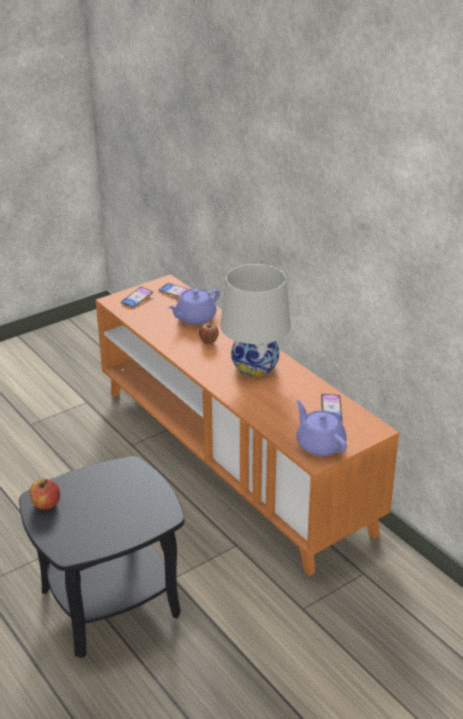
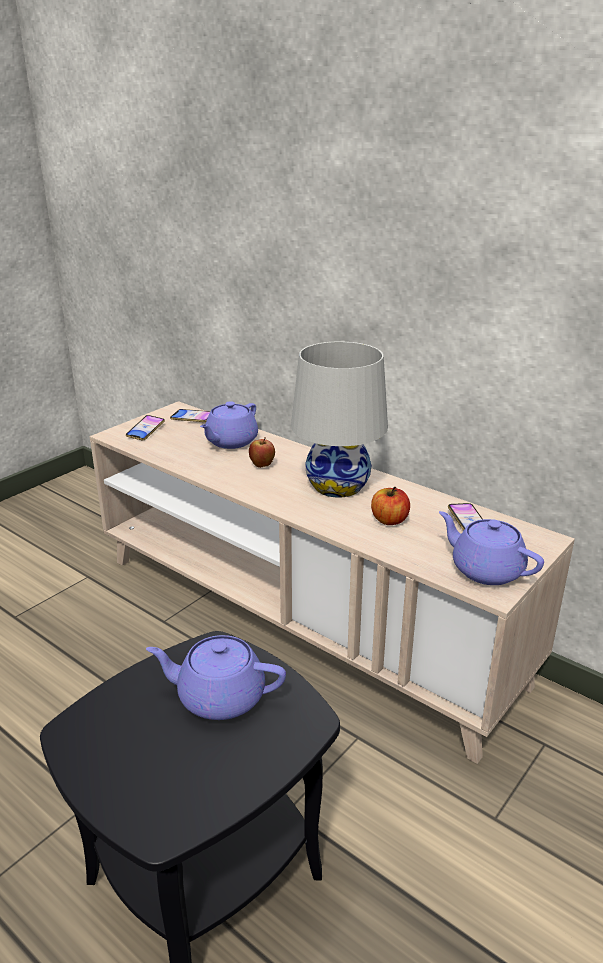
camera: 15 degrees left, 5 degrees down
apple [30,479,60,509] -> apple moved to [371,487,410,525]
orange tv stand [96,274,399,576] -> beige tv stand [90,401,575,764]
none -> purple teapot [146,635,286,720]

